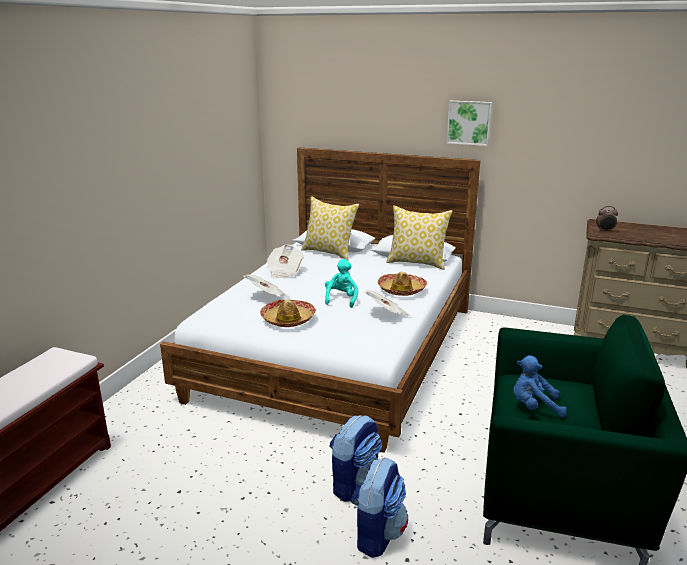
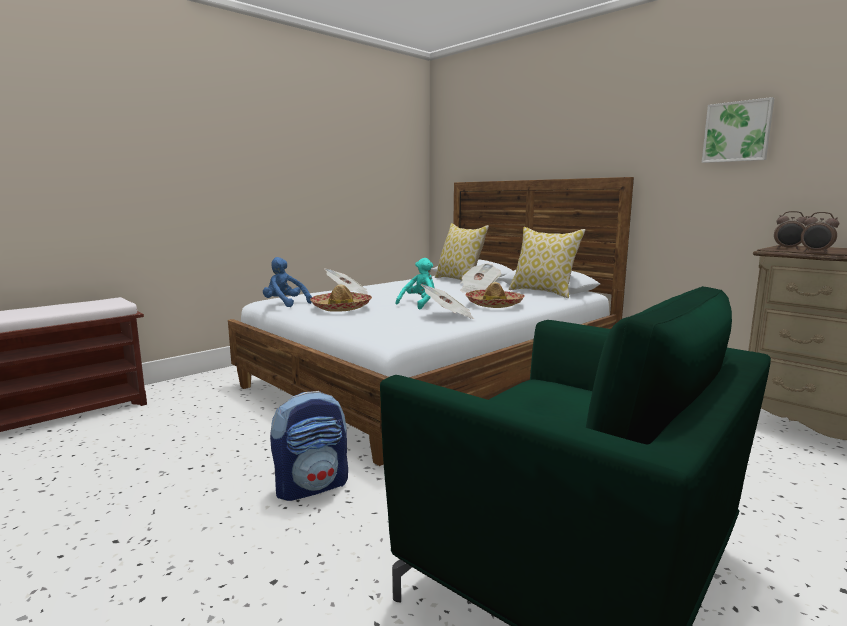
camera: 25 degrees right, 10 degrees down
newspaper [266,244,304,279] -> newspaper moved to [460,264,501,293]
backpack [351,457,408,558] -> none
picture [446,101,492,146] -> picture moved to [702,97,774,163]
blue plush toy [514,355,567,417] -> blue plush toy moved to [263,257,312,307]
none -> alarm clock [801,212,839,253]

